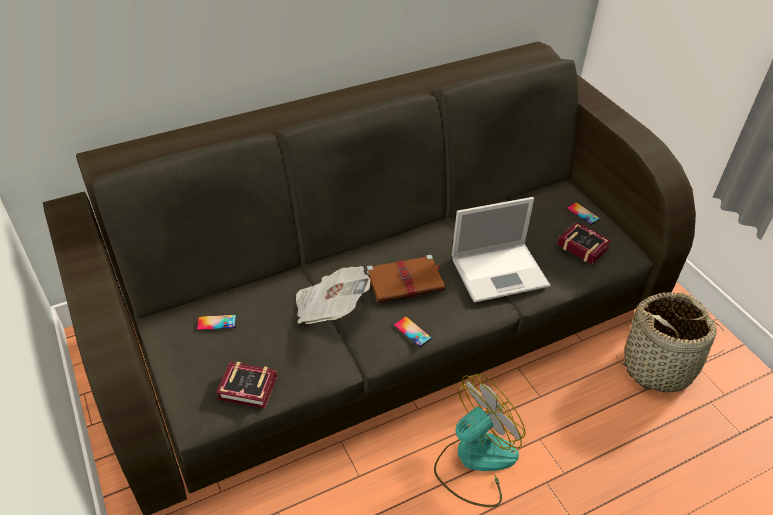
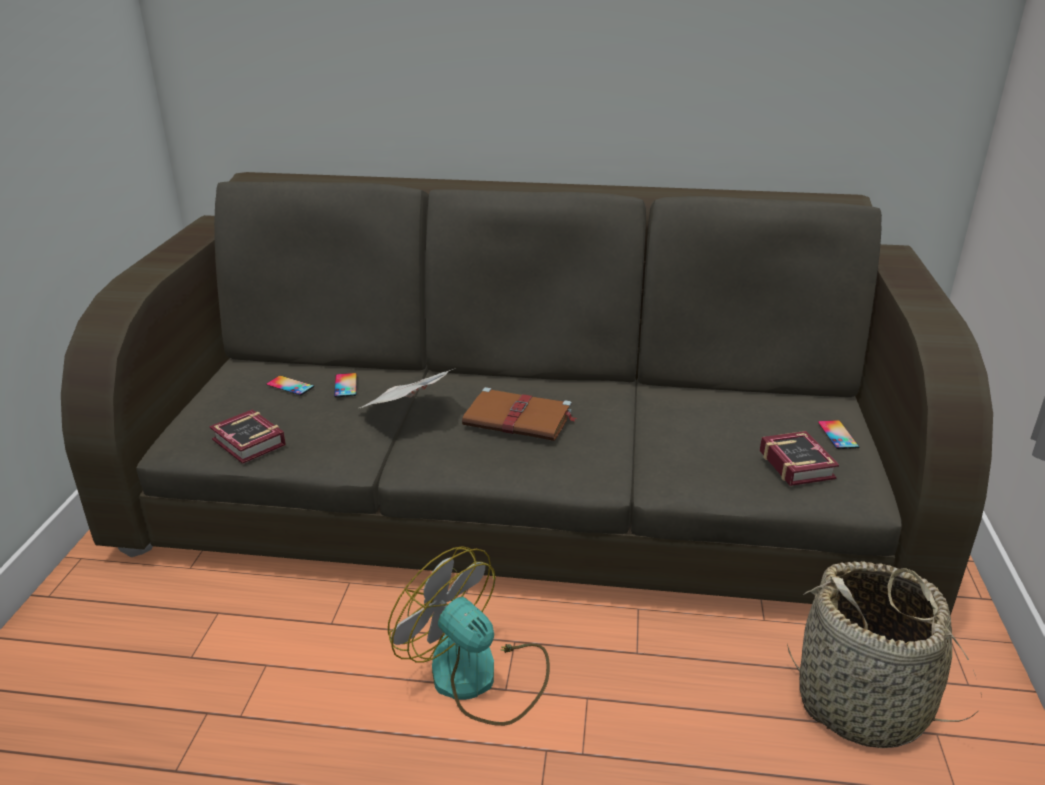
camera: 35 degrees right, 15 degrees down
phone [394,316,432,347] -> phone moved to [334,373,357,397]
fan [434,374,525,507] -> fan turned 135 degrees counterclockwise [388,546,550,726]
laptop [452,197,550,303] -> none

